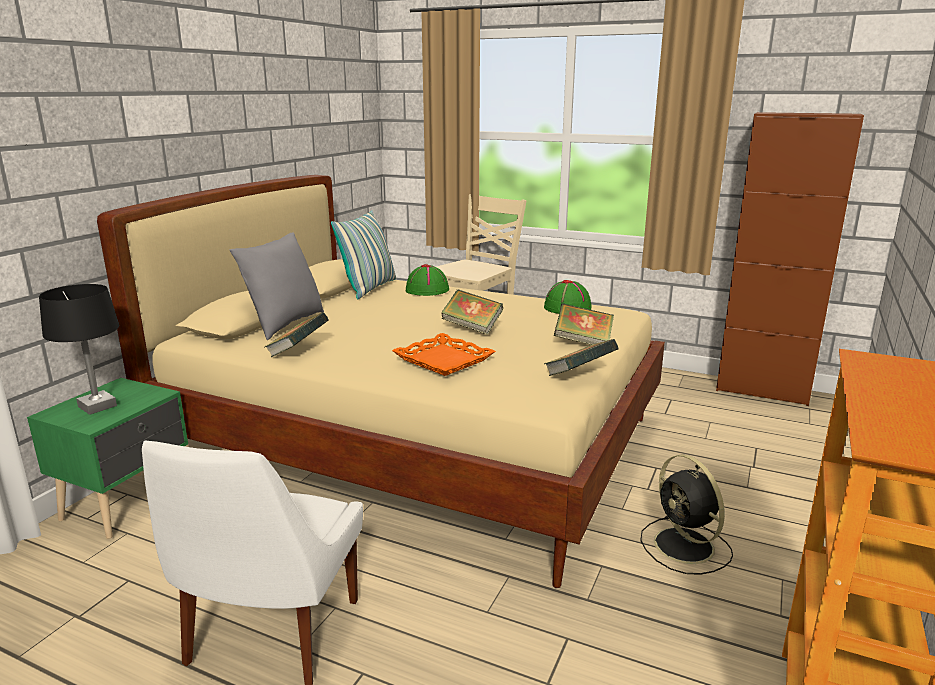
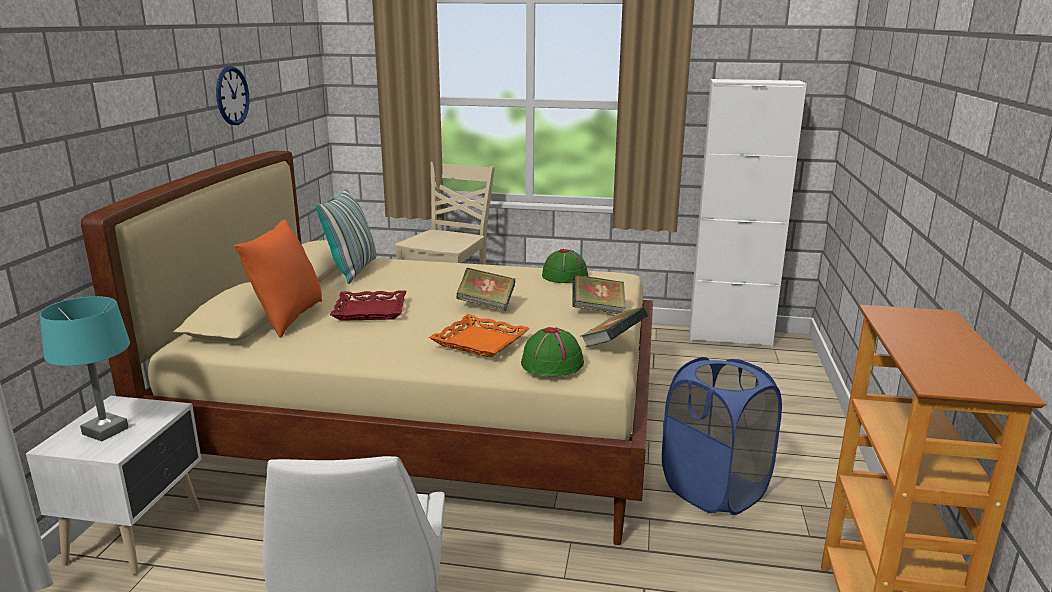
camera: 15 degrees left, 0 degrees up
green nightstand [27,378,188,539] -> white nightstand [26,396,201,575]
black table lamp [39,284,119,415] -> turquoise table lamp [40,296,130,441]
grey pillow [230,232,324,340] -> orange pillow [234,220,322,338]
book [265,312,329,357] -> none
green hat [406,264,449,296] -> green hat moved to [521,327,584,376]
black fan [640,454,733,575] -> blue laundry basket [662,357,782,515]
brown cabinet [716,112,864,406] -> white cabinet [689,79,807,347]
none -> wall clock [216,66,249,125]
none -> red tray [330,290,407,321]

